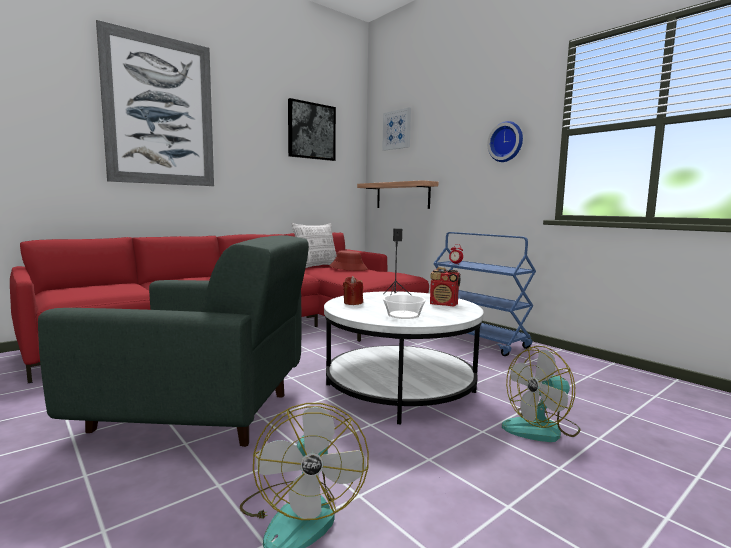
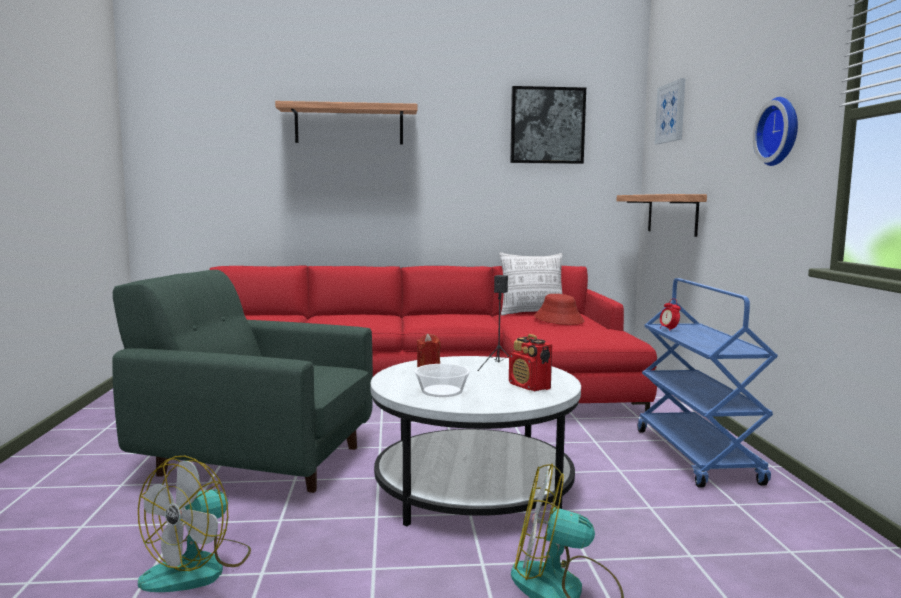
camera: 35 degrees right, 0 degrees up
green armchair [38,235,309,447] -> green armchair turned 150 degrees clockwise [112,270,373,493]
picture [96,20,214,186] -> shelf [275,101,417,144]

